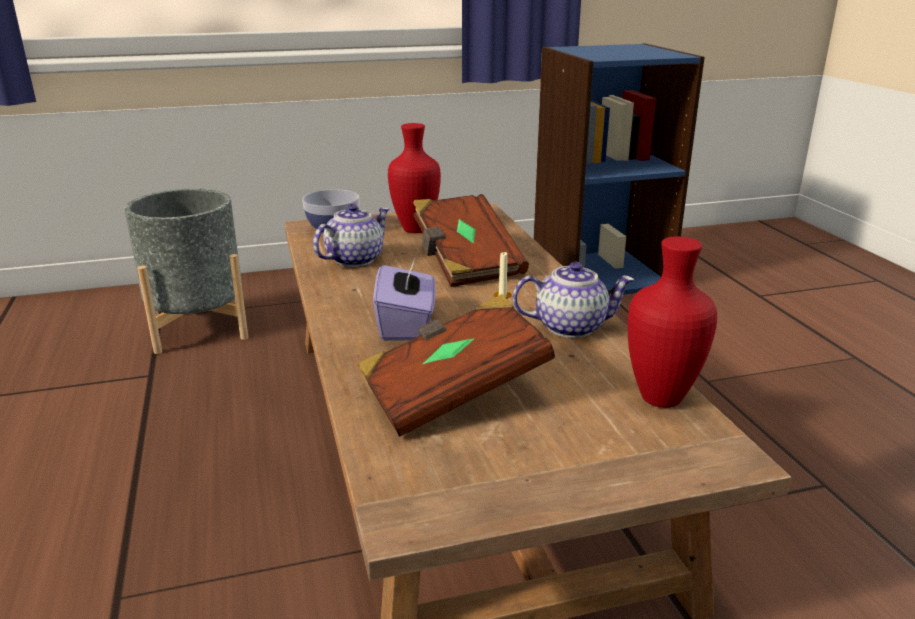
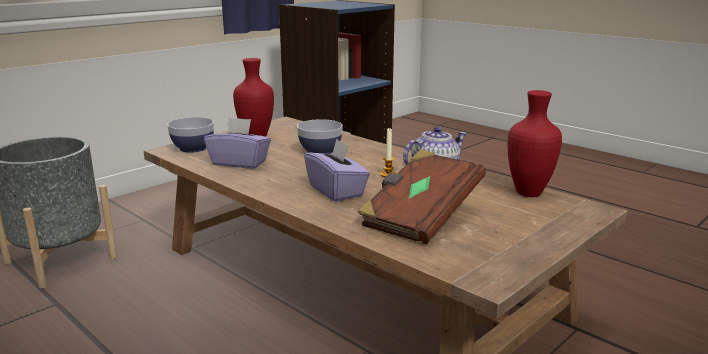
camera: 30 degrees left, 5 degrees down
teapot [313,204,389,267] -> purple tissue box [204,117,271,169]
brown book [413,194,529,287] -> bowl [297,119,343,154]

